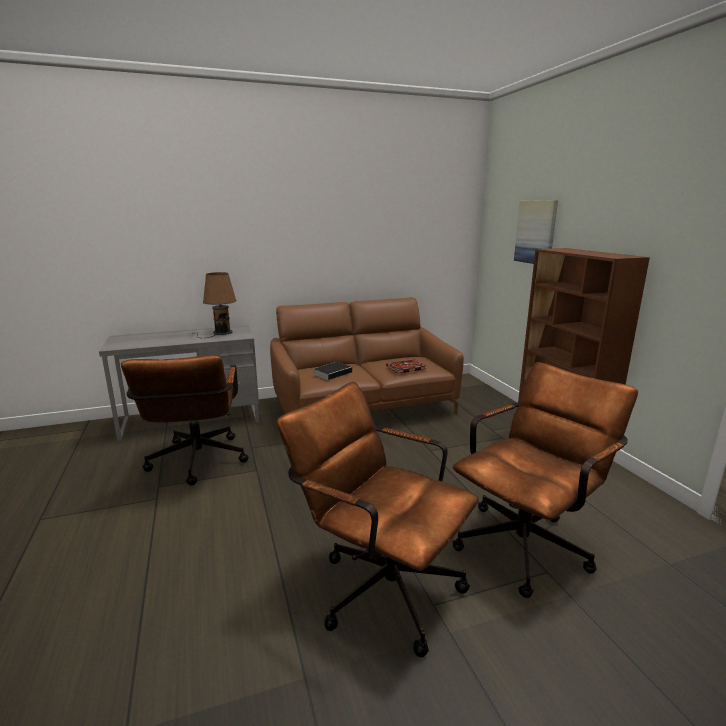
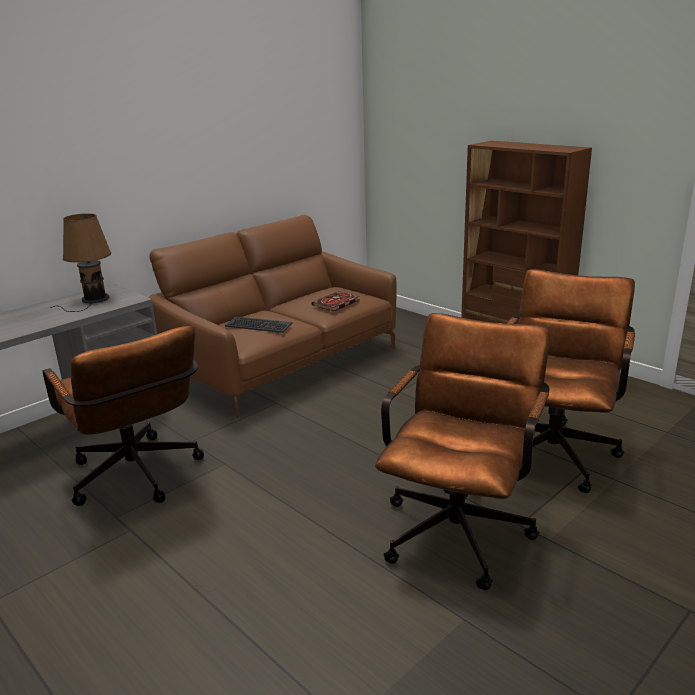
camera: 25 degrees left, 5 degrees up
brown office chair [277,382,479,657] -> brown office chair turned 105 degrees clockwise [375,313,551,590]
book [314,362,356,380] -> keyboard [225,317,293,333]
picture [514,200,558,264] -> none

